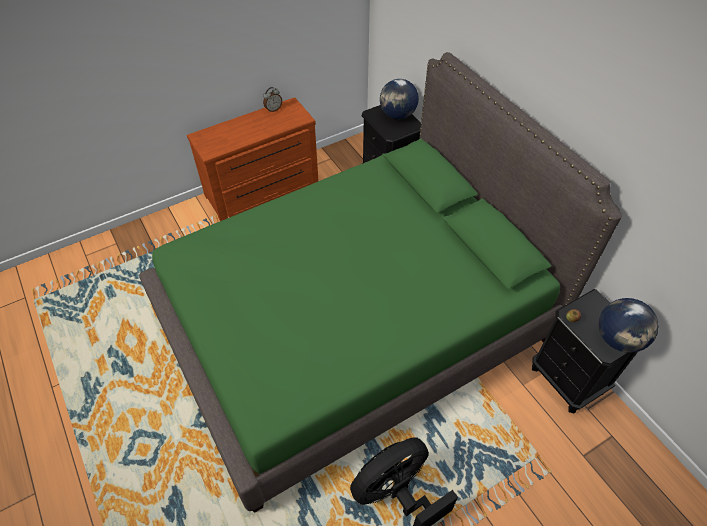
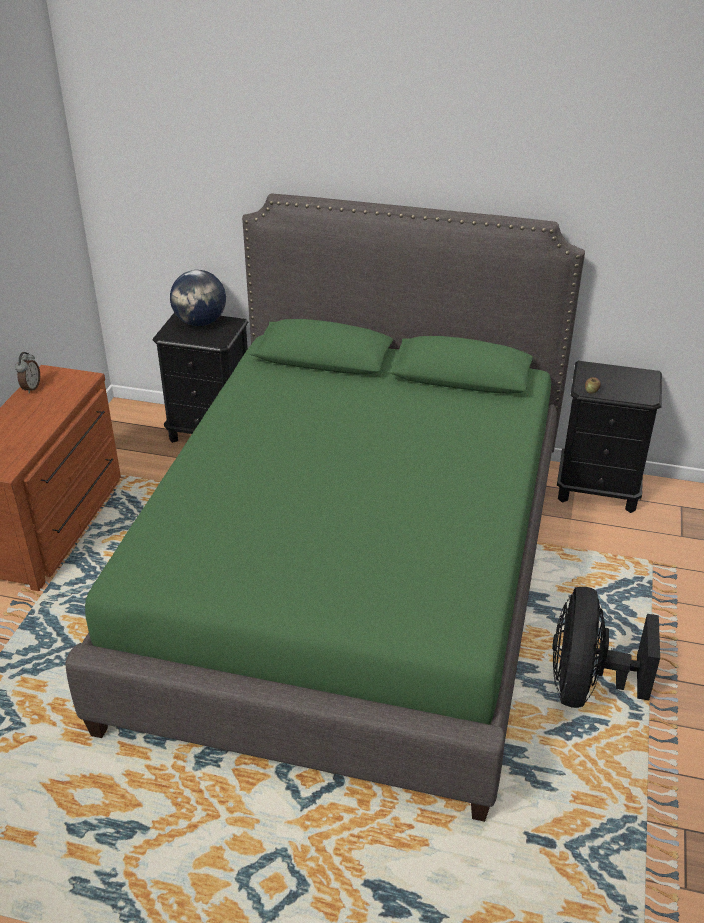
camera: 45 degrees left, 15 degrees down
globe [599,298,659,353] -> none

